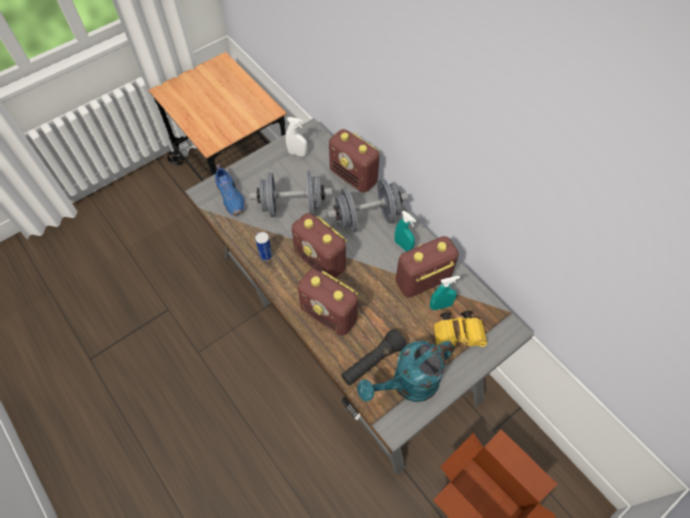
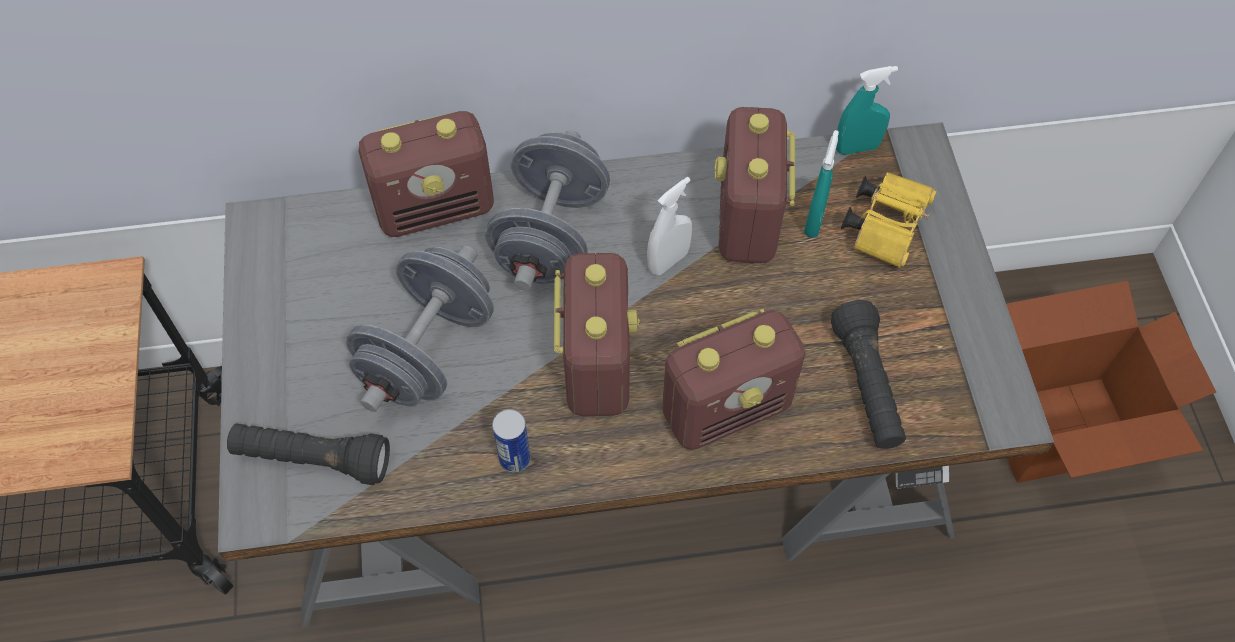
camera: 60 degrees left, 0 degrees up
blue shoe [215,164,245,215] -> black flashlight [227,424,390,485]
white spray bottle [286,117,307,157] -> white spray bottle moved to [647,177,692,275]
radio [292,213,347,278] -> radio turned 75 degrees counterclockwise [554,253,640,416]
turquoise watering can [357,341,455,402] -> none
turquoise spray bottle [395,211,416,252] -> turquoise spray bottle moved to [836,66,898,155]

